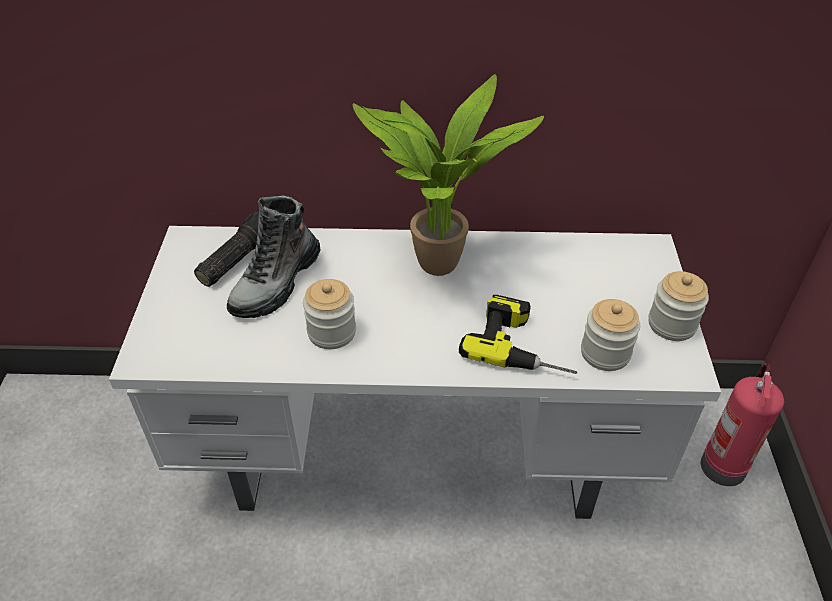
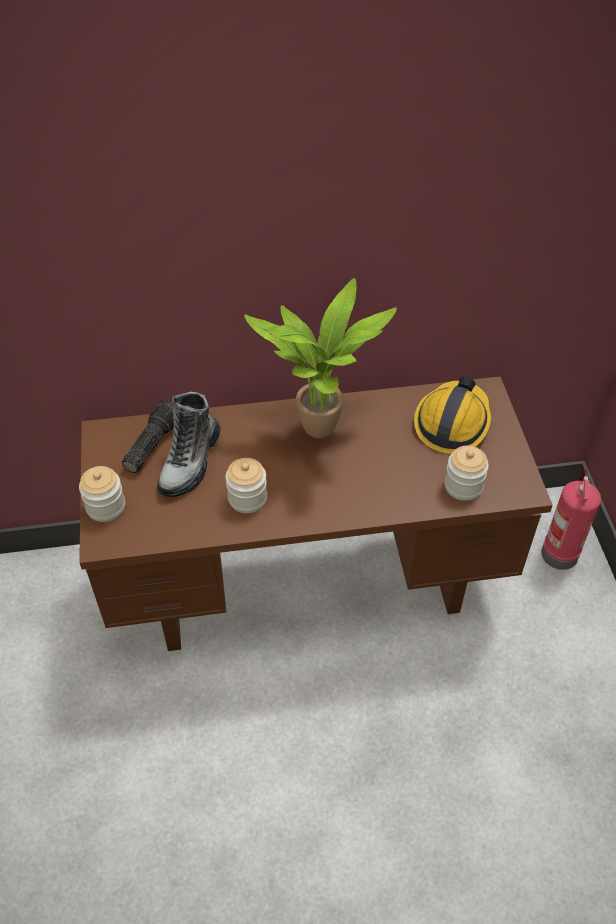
camera: 10 degrees left, 5 degrees up
white desk [109,226,721,519] -> brown desk [79,377,553,651]
power drill [459,295,578,374] -> none
jar [649,271,709,341] -> jar moved to [79,466,125,522]
none -> hard hat [414,376,491,454]

